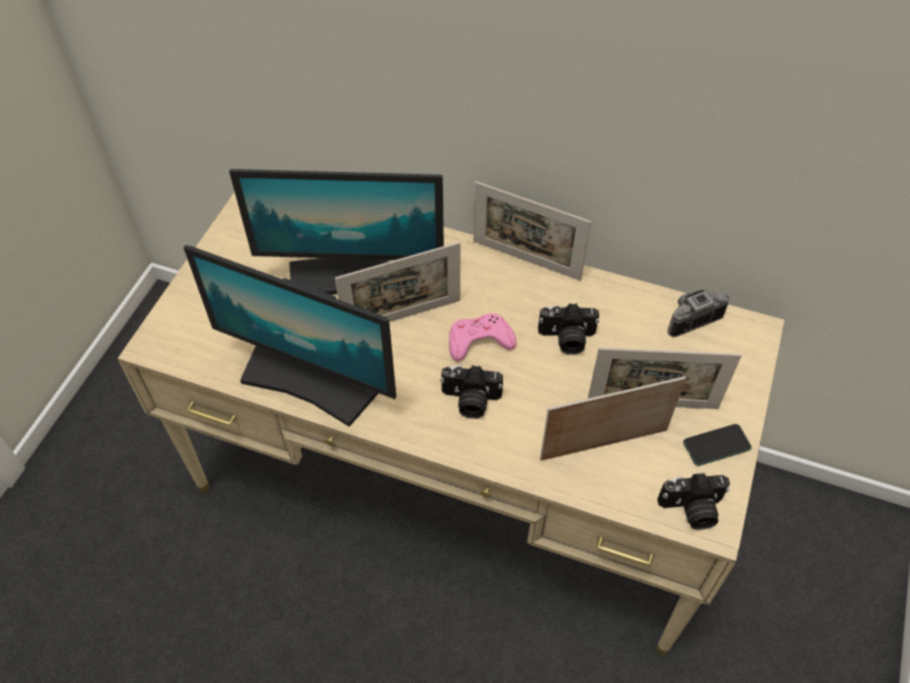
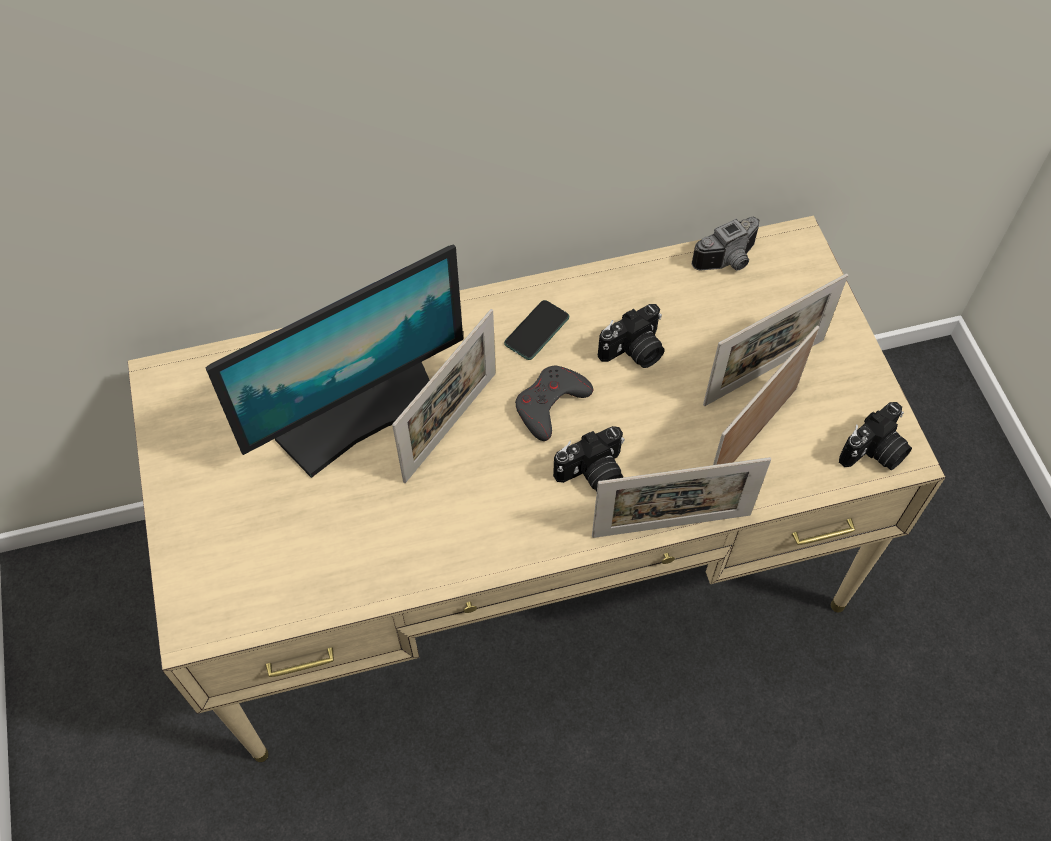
camera: 35 degrees left, 5 degrees up
monitor [183,245,396,427] -> none
pink game controller [449,313,516,361] -> grey game controller [515,366,593,441]
picture frame [474,181,591,281] -> picture frame moved to [592,457,771,538]
camera [667,290,729,337] -> camera turned 150 degrees counterclockwise [692,217,760,270]
phone [683,424,752,466] -> phone moved to [504,300,569,360]

